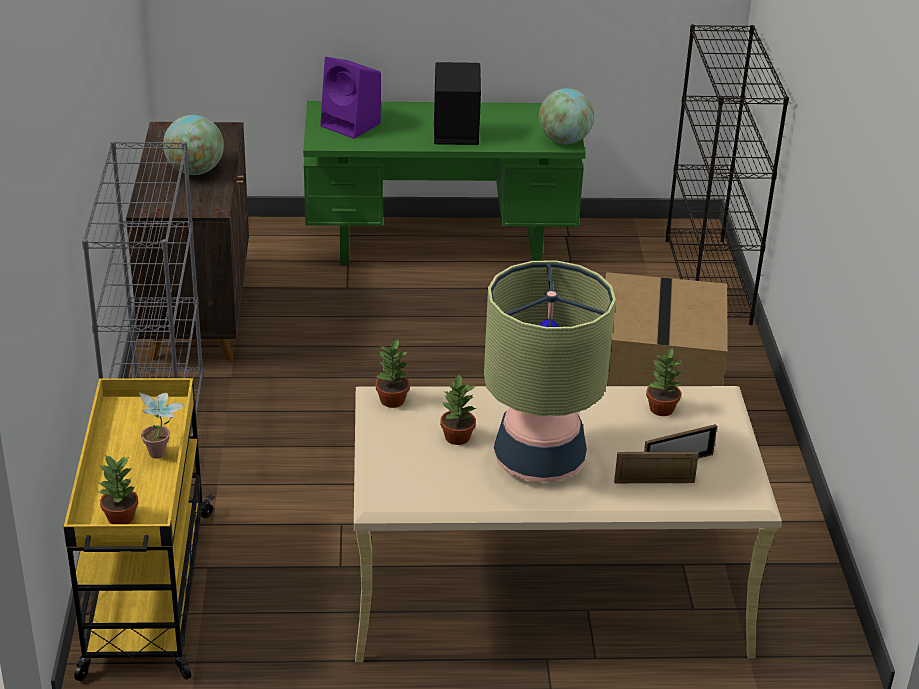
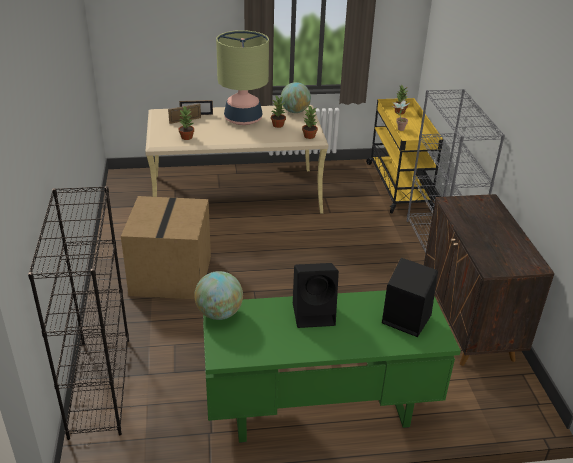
camera: 175 degrees right, 0 degrees up
globe [163,115,224,175] -> globe moved to [281,82,311,113]
purple speaker [320,57,381,139] -> black speaker [382,258,438,337]

